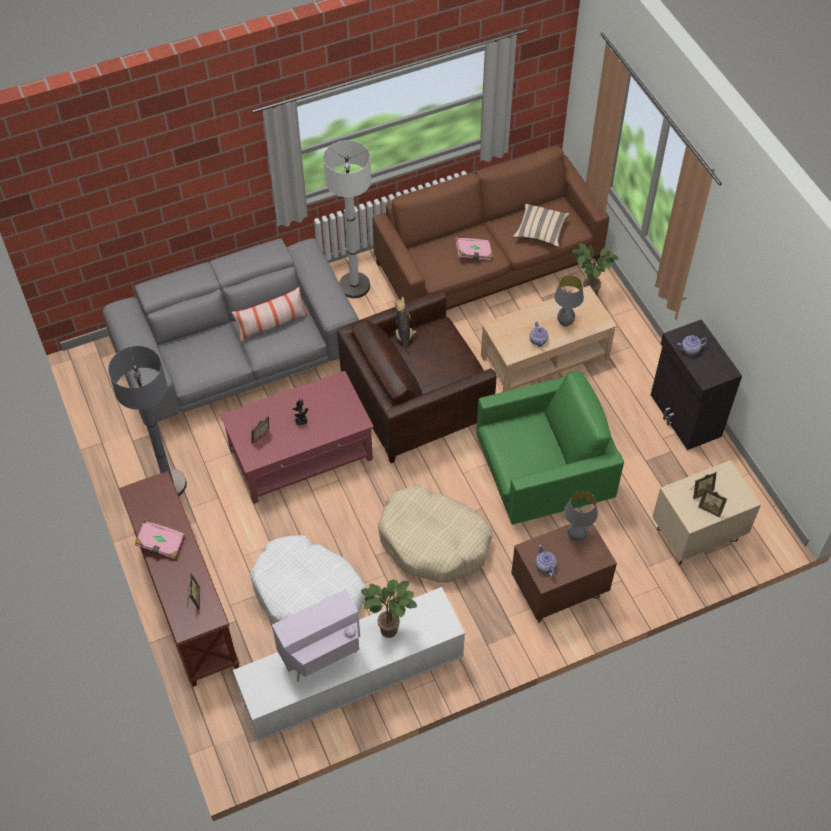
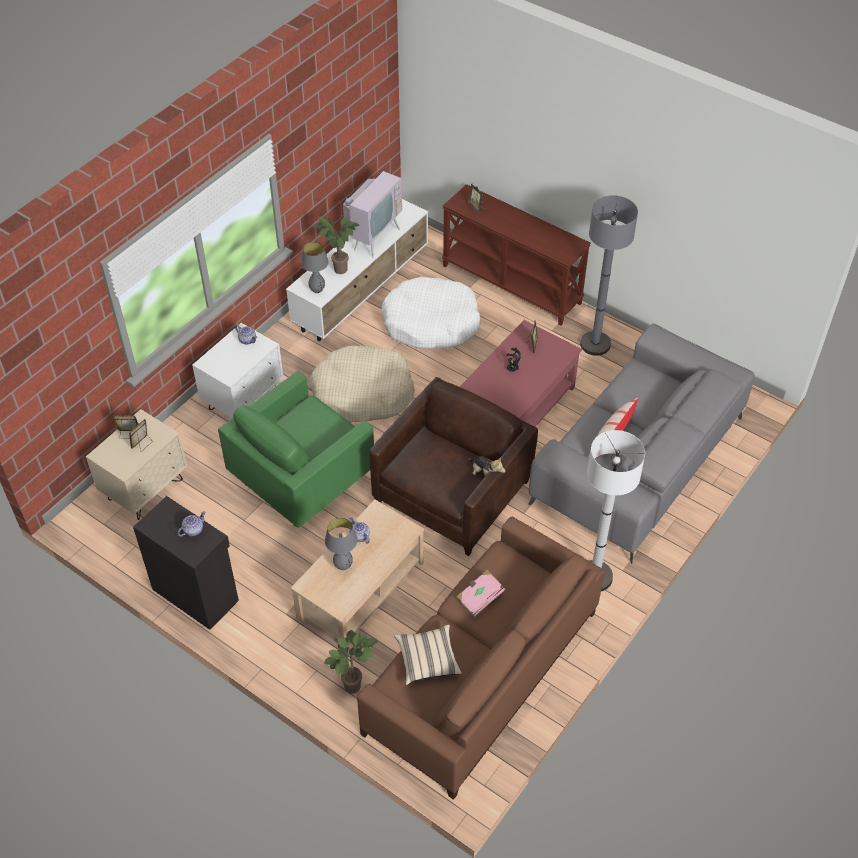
camera: 150 degrees right, 5 degrees down
pink book [135,519,184,559] -> none
brown nightstand [511,524,617,623] -> white nightstand [192,323,284,418]
grey table lamp [564,491,598,541] -> grey table lamp moved to [301,242,328,293]

